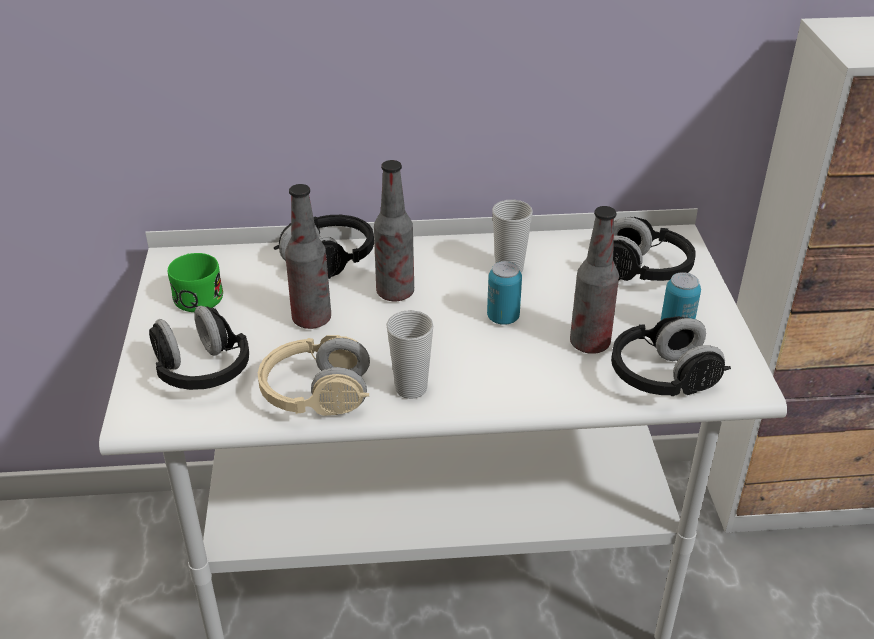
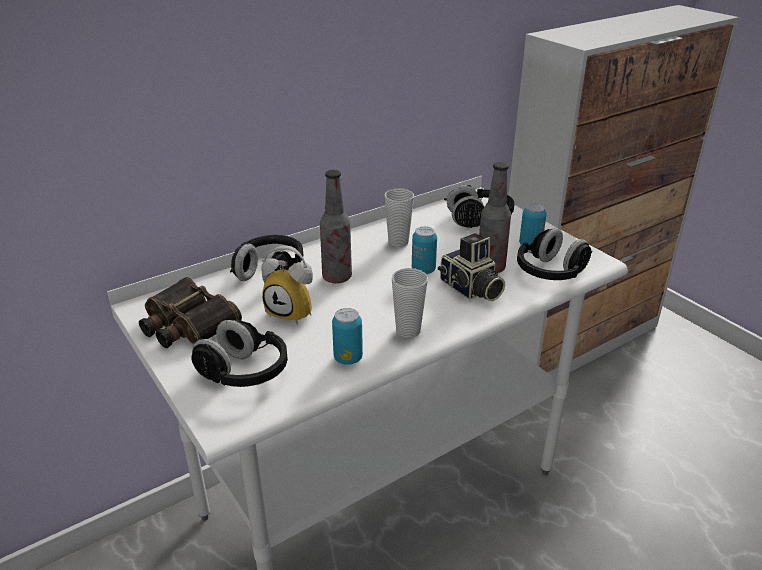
camera: 30 degrees left, 5 degrees down
green mug [168,253,223,312] -> binoculars [139,277,242,348]
beige headphones [258,335,370,416] -> can [332,308,363,365]
bottle [285,184,331,329] -> alarm clock [261,246,313,324]
none -> camera [438,233,505,301]

